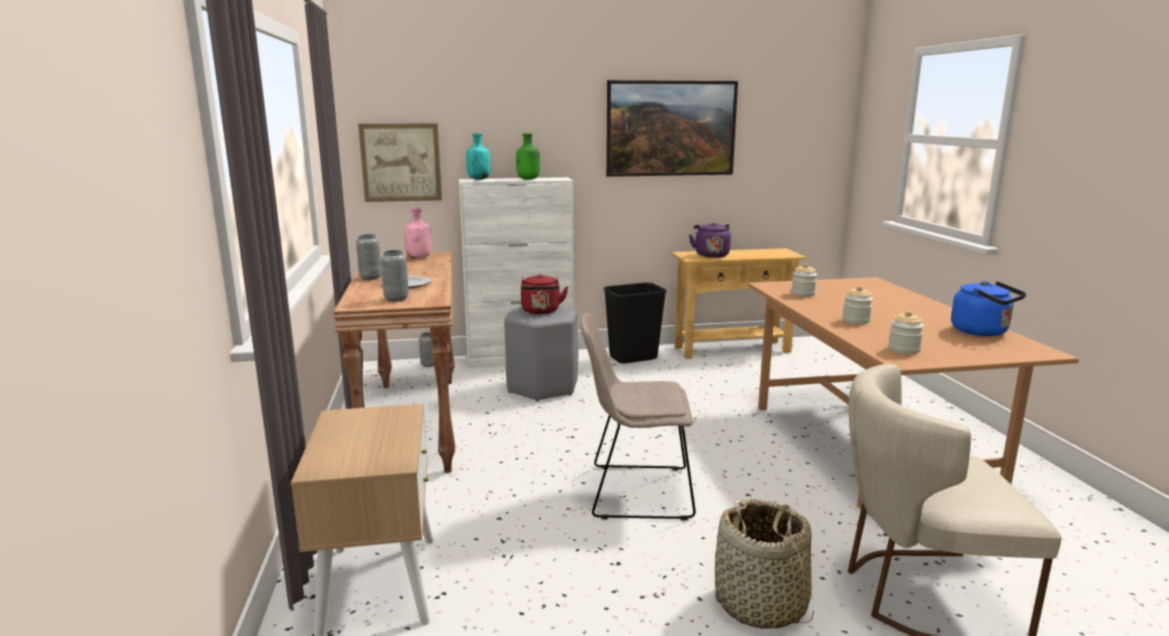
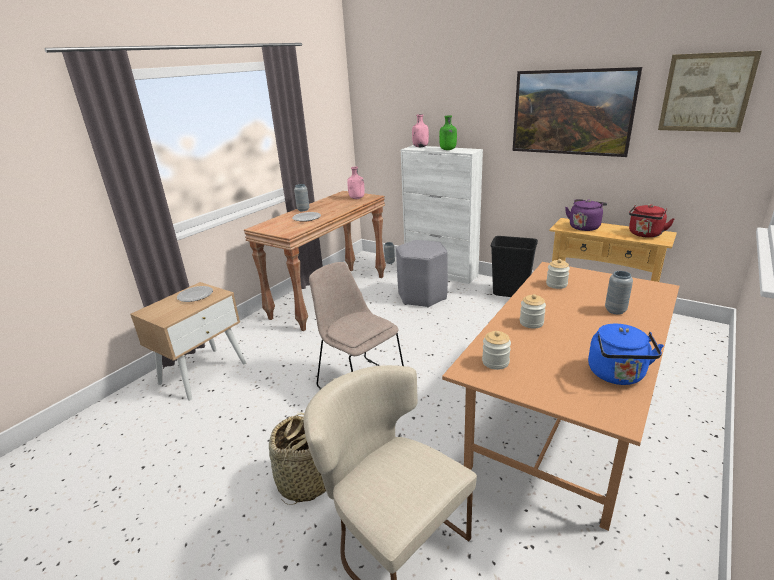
camera: 45 degrees right, 10 degrees up
picture [358,123,442,202] -> picture moved to [658,51,762,132]
grey vase [381,250,409,302] -> grey vase moved to [605,271,633,314]
turquoise bottle [466,133,491,180] -> pink bottle [412,114,429,147]
red kettle [521,274,568,314] -> red kettle moved to [629,204,674,238]
none -> plate [177,286,213,302]

